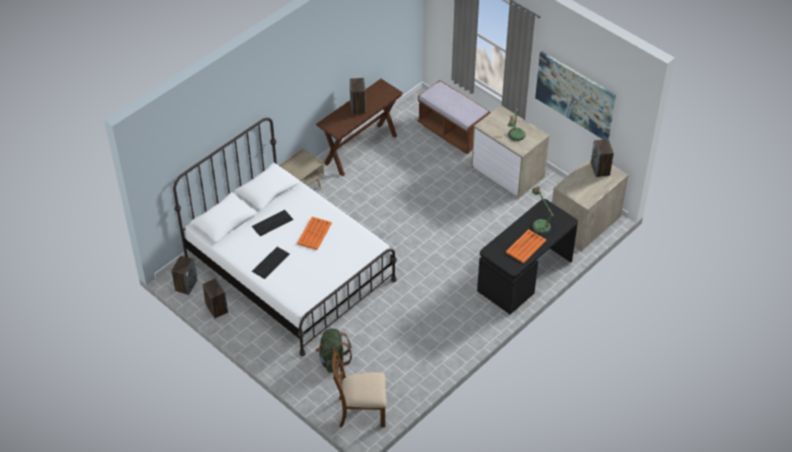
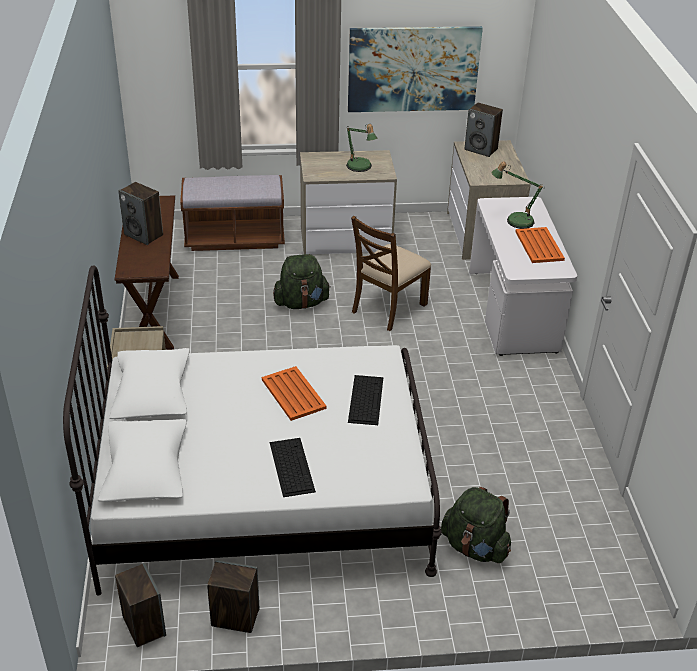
camera: 50 degrees left, 10 degrees down
keyboard [252,210,294,236] -> keyboard moved to [348,375,383,425]
brown chair [332,347,387,427] -> brown chair moved to [351,216,431,331]
black desk [477,199,578,314] -> white desk [469,197,577,356]
none -> green backpack [273,254,331,309]

